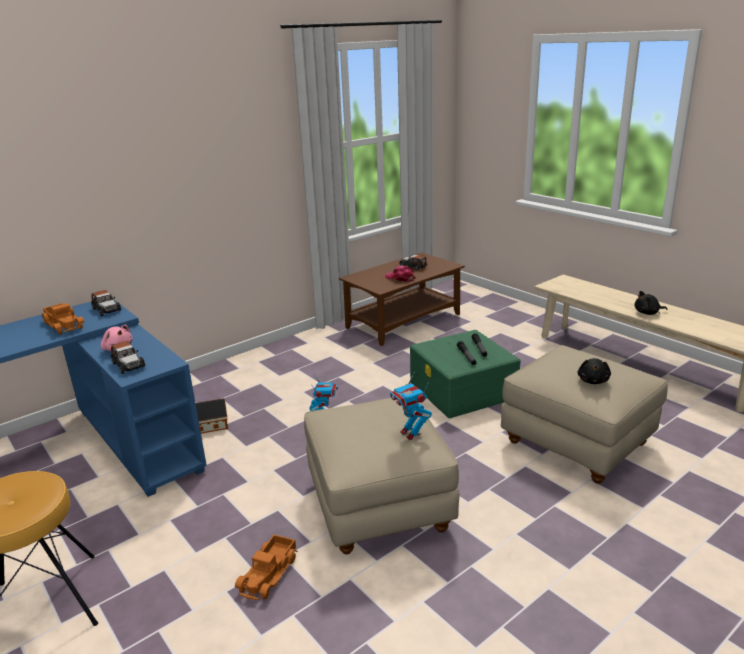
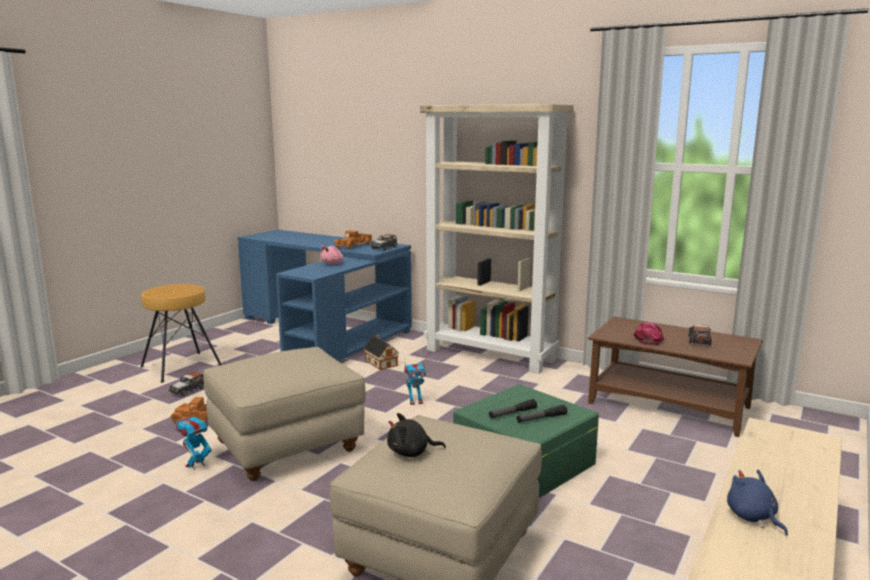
camera: 70 degrees right, 10 degrees down
toy car [111,341,145,374] -> toy car moved to [169,372,204,396]
toy robot [390,371,432,440] -> toy robot moved to [175,414,211,470]
black plush toy [634,291,668,315] -> blue plush toy [727,470,788,536]
none -> beige bookcase [420,104,574,374]

